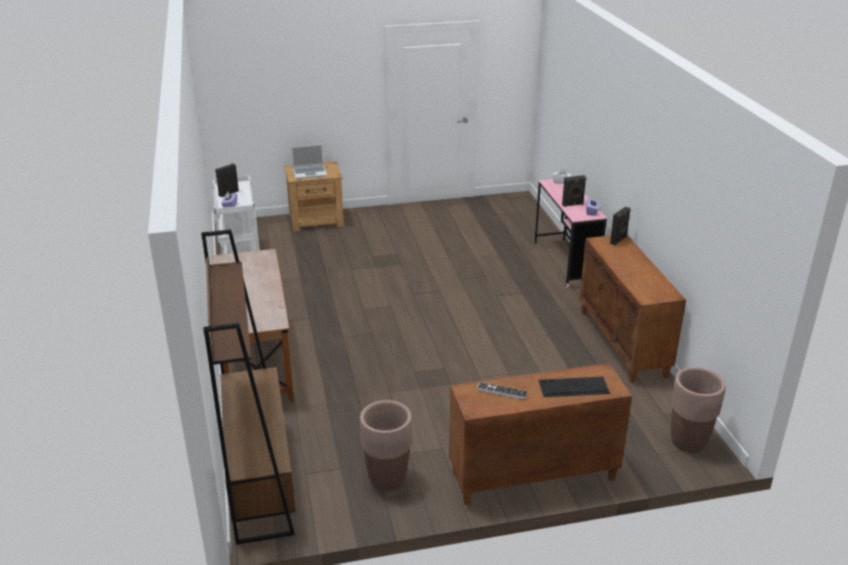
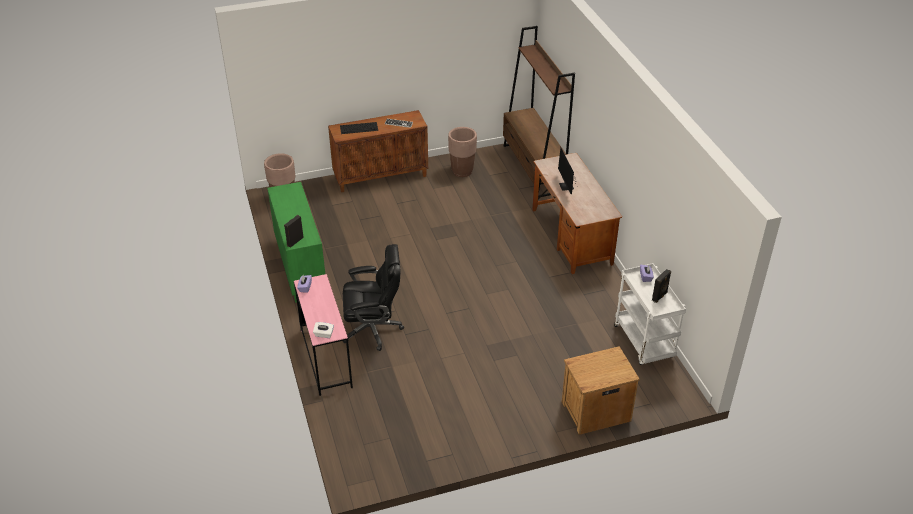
camera: 175 degrees right, 10 degrees up
laptop [291,144,327,179] -> none
black speaker [562,175,586,207] -> none
brown cabinet [579,235,686,383] -> green cabinet [267,182,325,303]
none -> black office chair [342,244,404,351]
none -> monitor [558,148,576,194]

